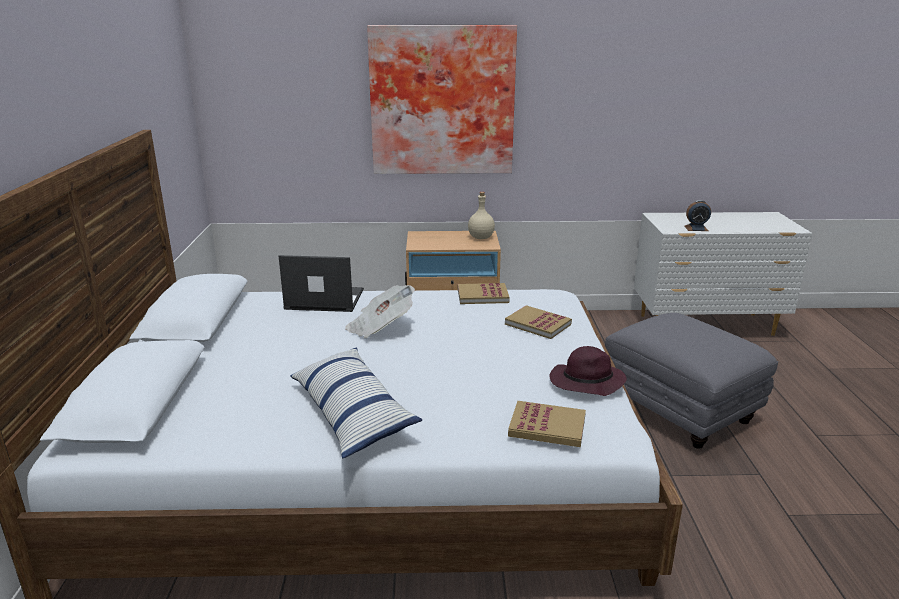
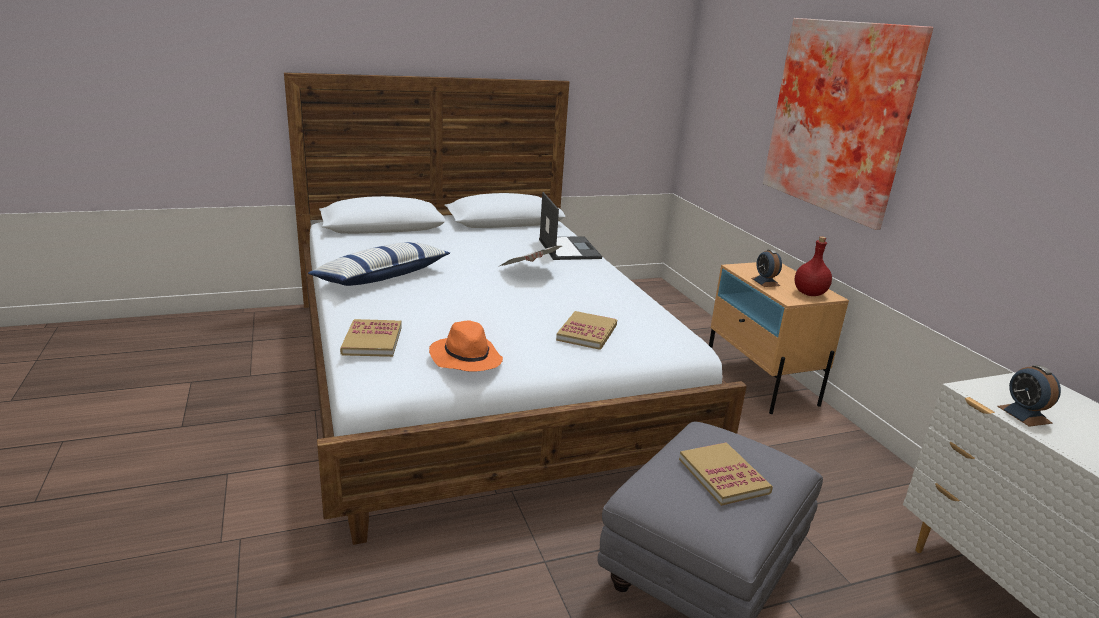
camera: 70 degrees right, 0 degrees up
book [458,283,510,304] -> book moved to [679,442,773,506]
beige bottle [468,192,495,239] -> red bottle [795,236,832,296]
purple hat [549,346,627,396] -> orange hat [429,321,503,372]
none -> alarm clock [751,249,782,287]

